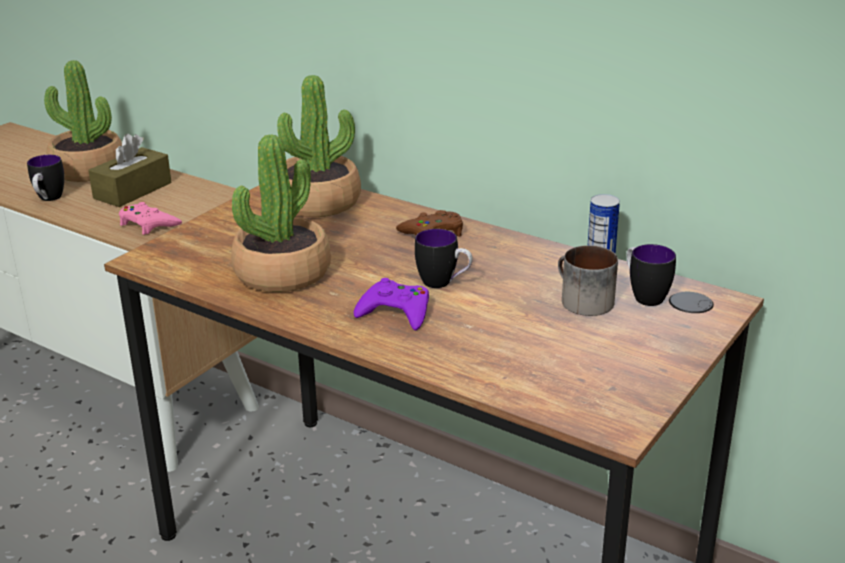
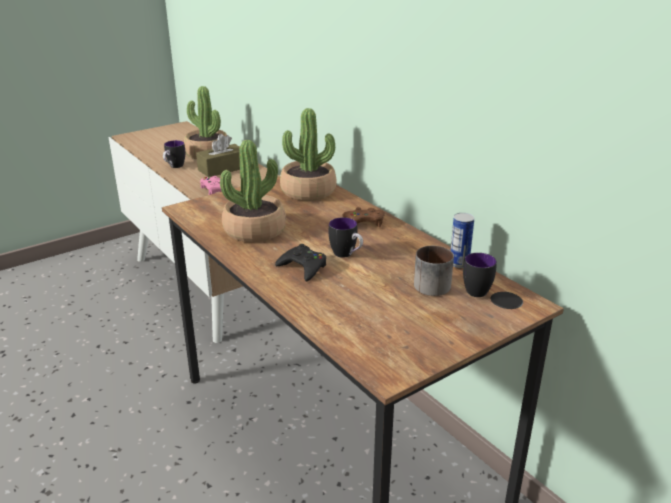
camera: 20 degrees right, 0 degrees up
purple game controller [354,278,429,330] -> black game controller [275,244,326,281]

